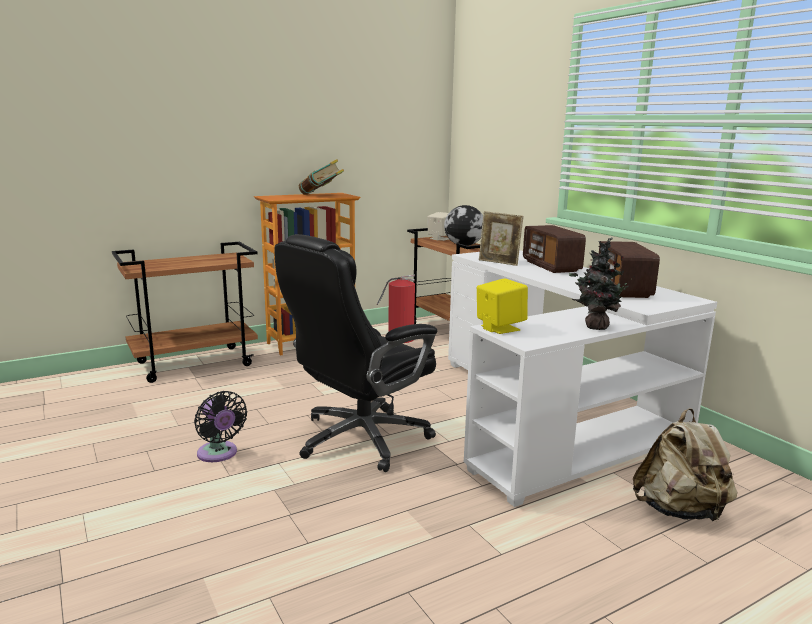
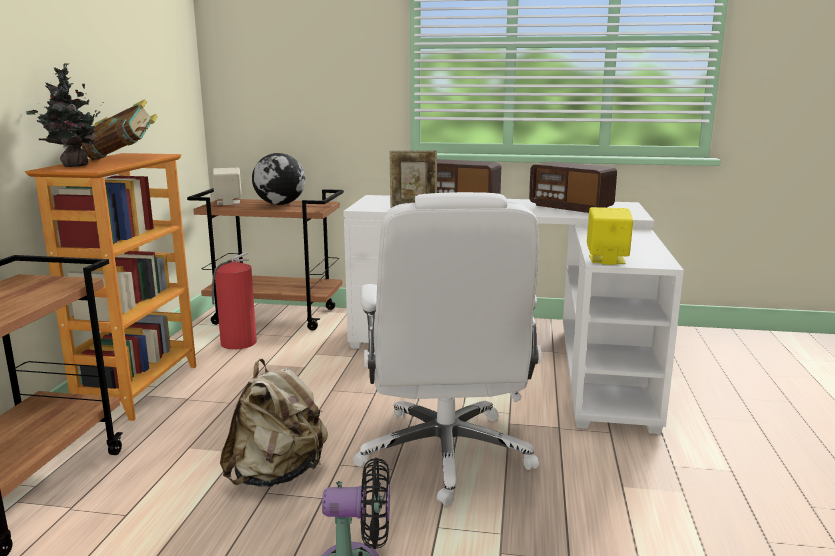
camera: 50 degrees left, 0 degrees up
black office chair [274,234,437,472] -> white office chair [353,192,542,506]
potted plant [569,238,635,330] -> potted plant moved to [26,63,104,167]
beige backpack [633,408,737,522] -> beige backpack moved to [220,359,328,487]

